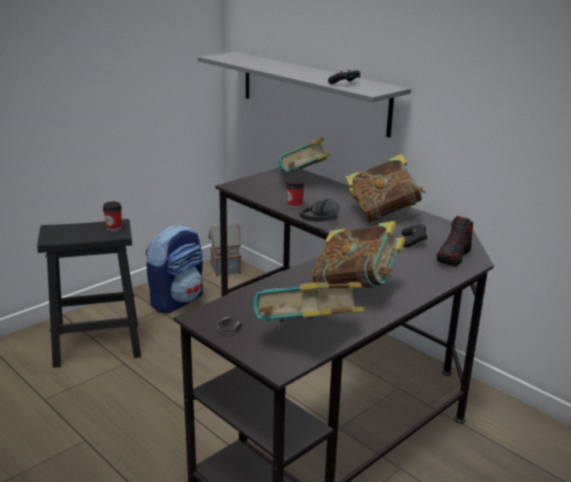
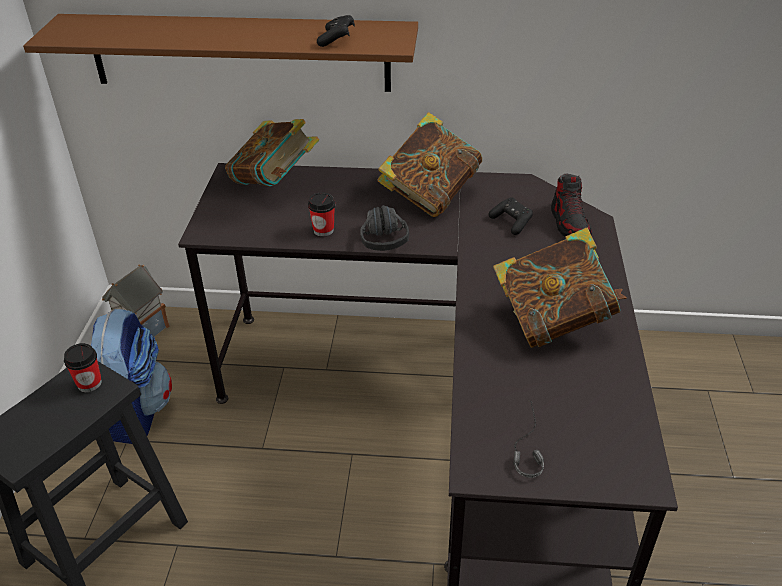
camera: 40 degrees left, 15 degrees up
grey shelf [198,52,411,138] -> brown shelf [23,14,418,92]
book [253,282,364,322] -> none

